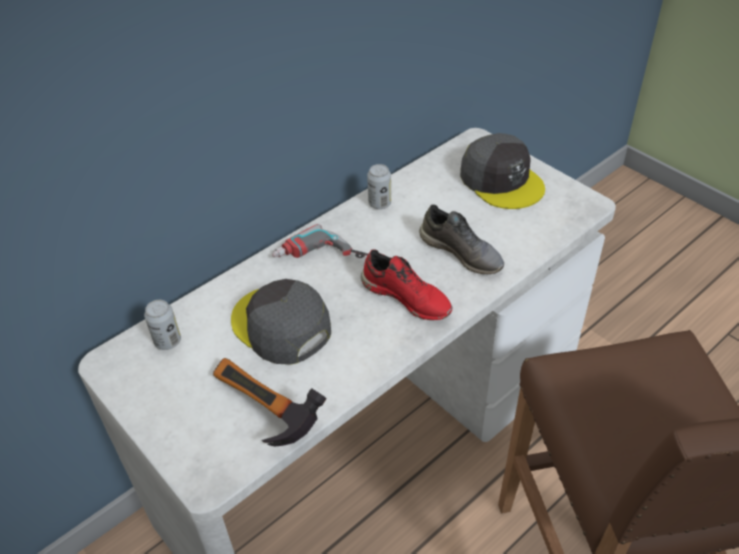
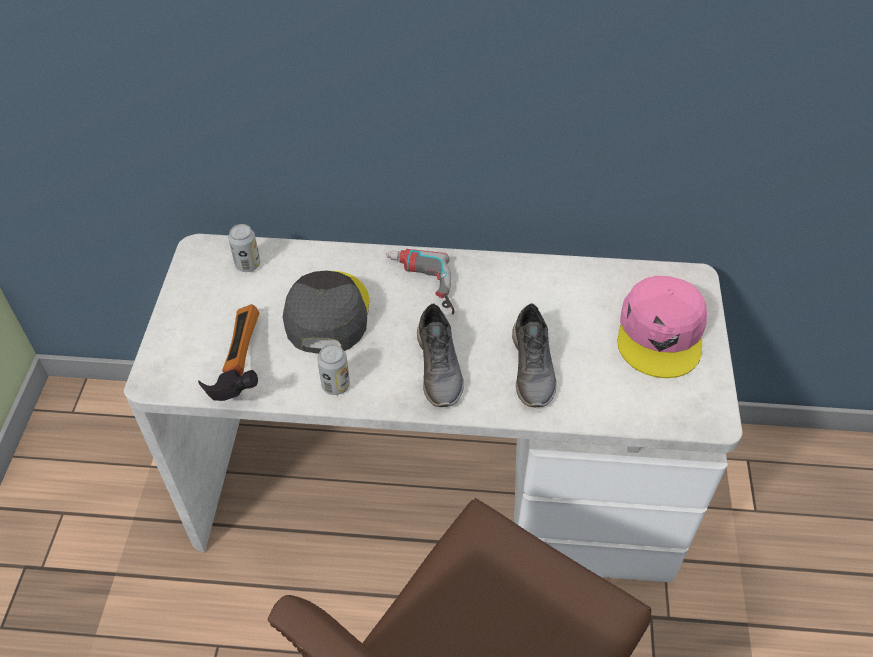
camera: 45 degrees right, 5 degrees up
red shoe [361,249,452,320] -> grey shoe [417,304,464,407]
can [367,164,391,209] -> can moved to [317,344,350,395]
grey cap [460,133,545,209] -> pink cap [617,276,707,378]

